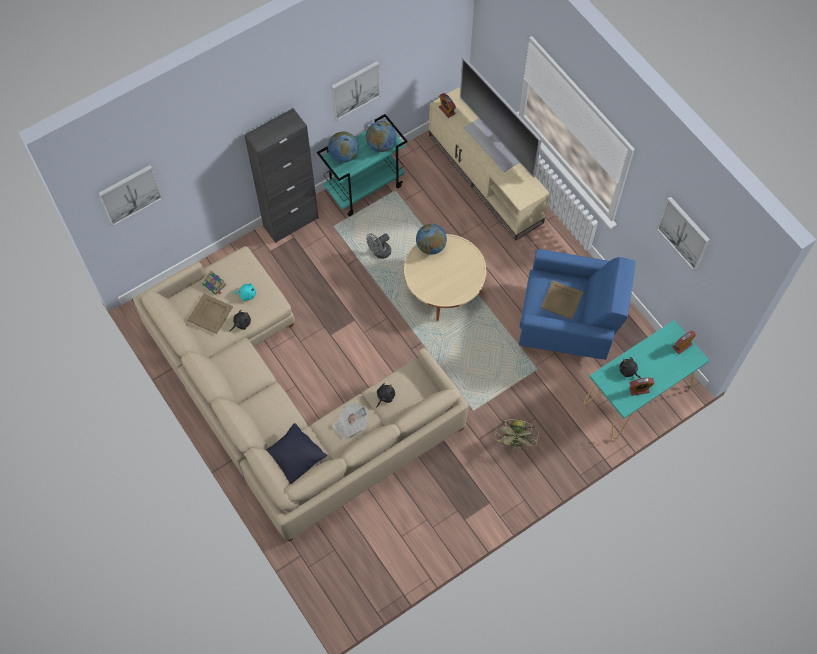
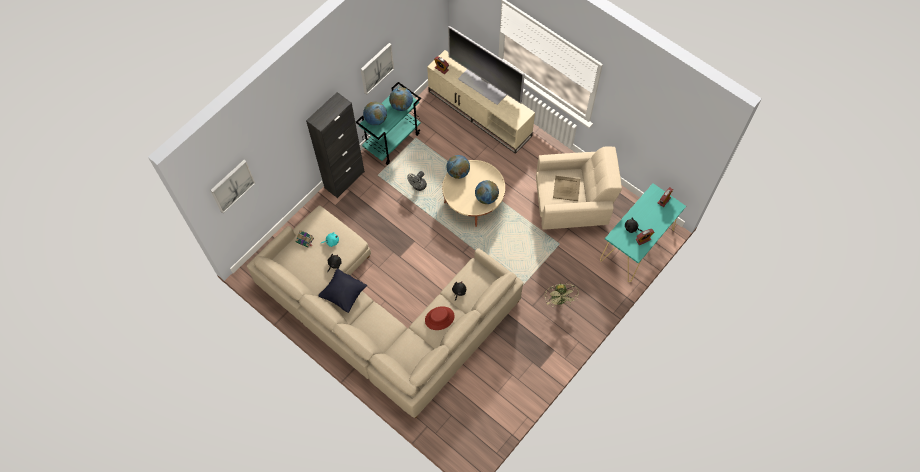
camera: 15 degrees left, 0 degrees up
beige tray [187,294,233,334] -> none
black pillow [266,423,327,484] -> black pillow moved to [318,268,367,313]
newspaper [333,402,368,440] -> red hat [425,306,455,330]
blue armchair [519,249,635,360] -> beige armchair [536,146,622,230]
picture [657,197,710,271] -> none
none -> globe [475,180,499,204]

